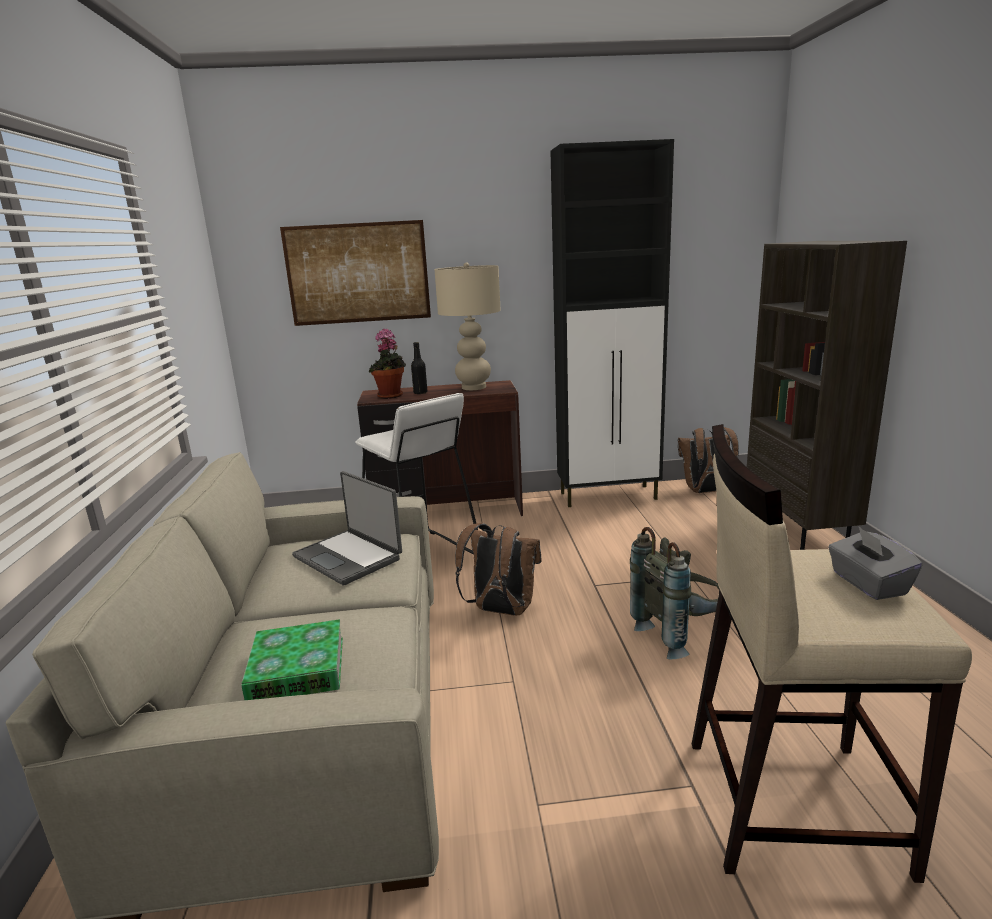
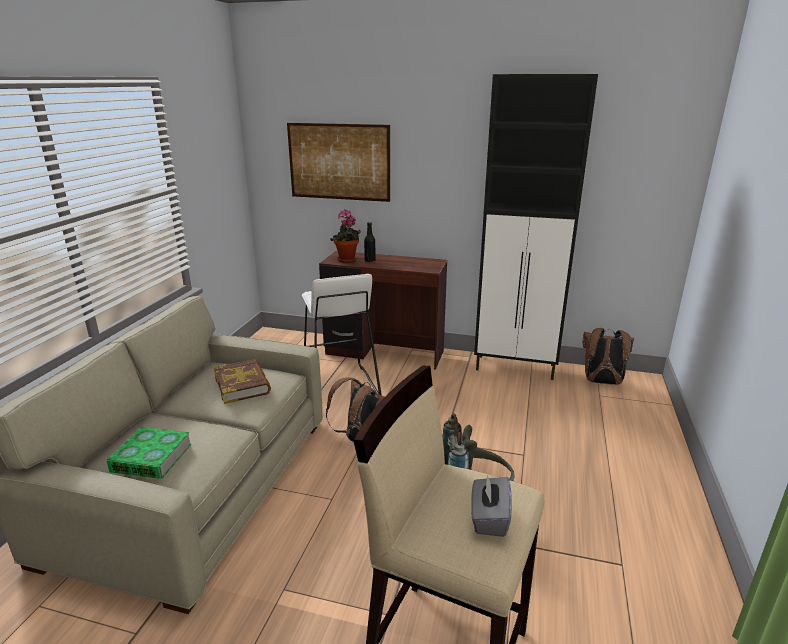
camera: 20 degrees right, 5 degrees up
laptop [292,471,402,586] -> book [214,359,271,404]
beige table lamp [434,262,501,390] -> none
brown bookcase [747,241,907,550] -> none

